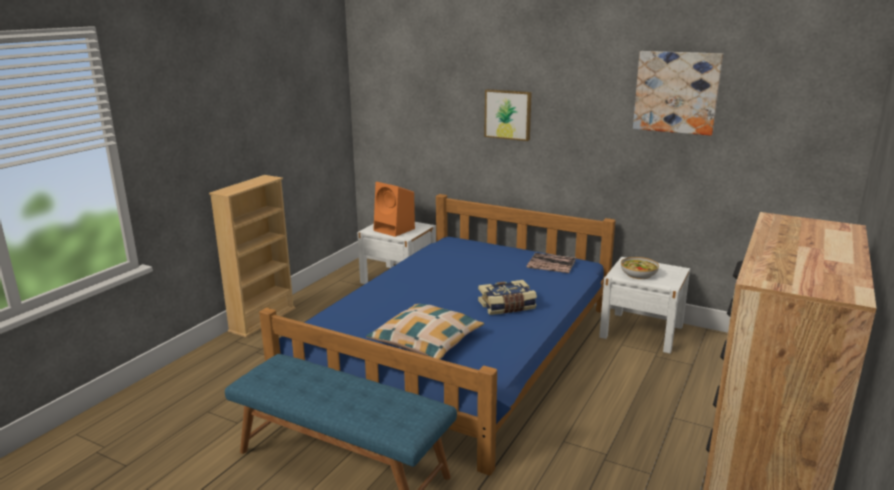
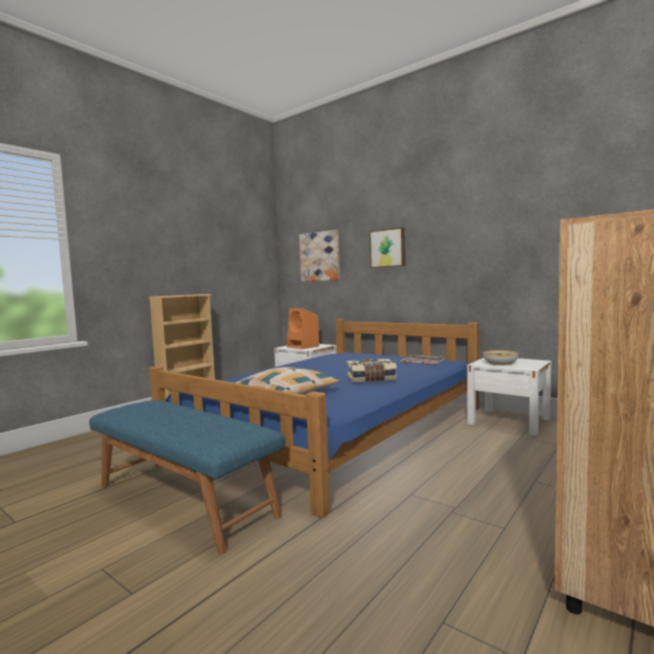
camera: 10 degrees right, 15 degrees down
picture [633,51,723,136] -> picture moved to [299,230,340,282]

